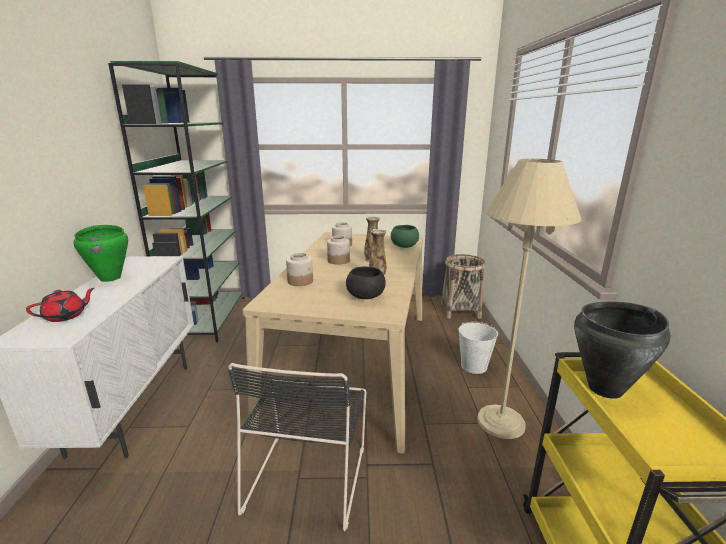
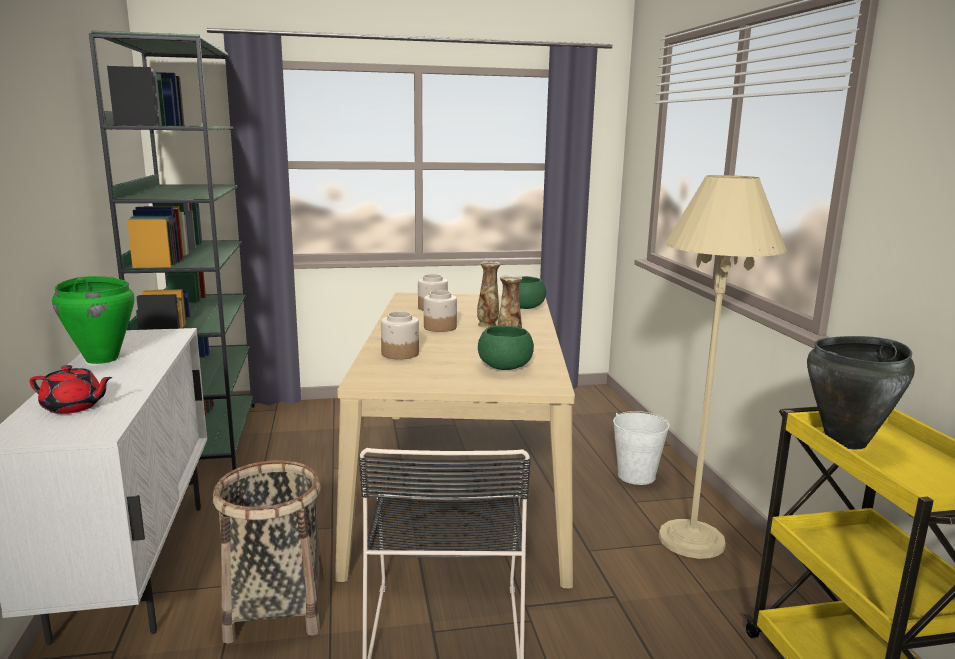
camera: 10 degrees left, 5 degrees down
red teapot [26,288,95,322] -> red teapot turned 60 degrees clockwise [30,365,113,414]
black bowl [346,267,386,299] -> green bowl [478,326,534,370]
basket [441,254,485,319] -> basket moved to [213,460,324,644]

